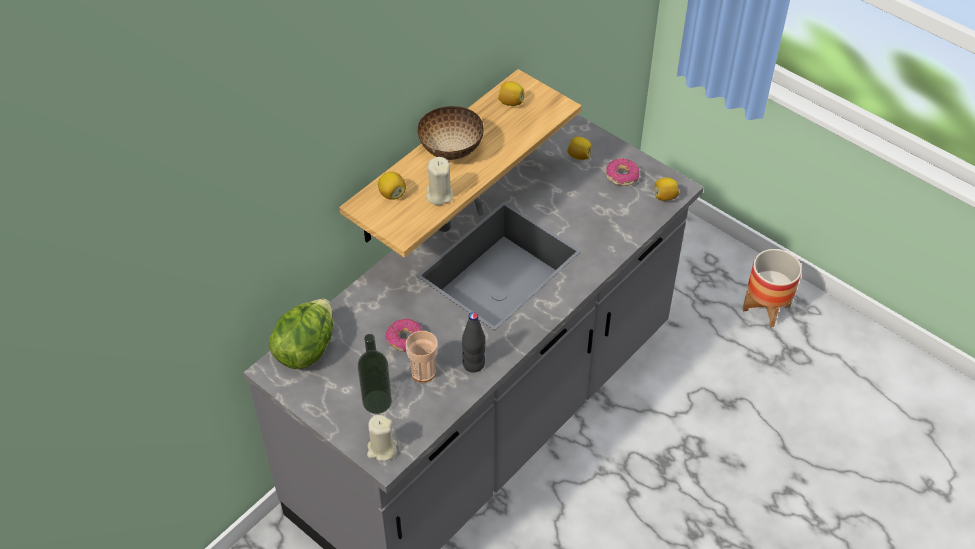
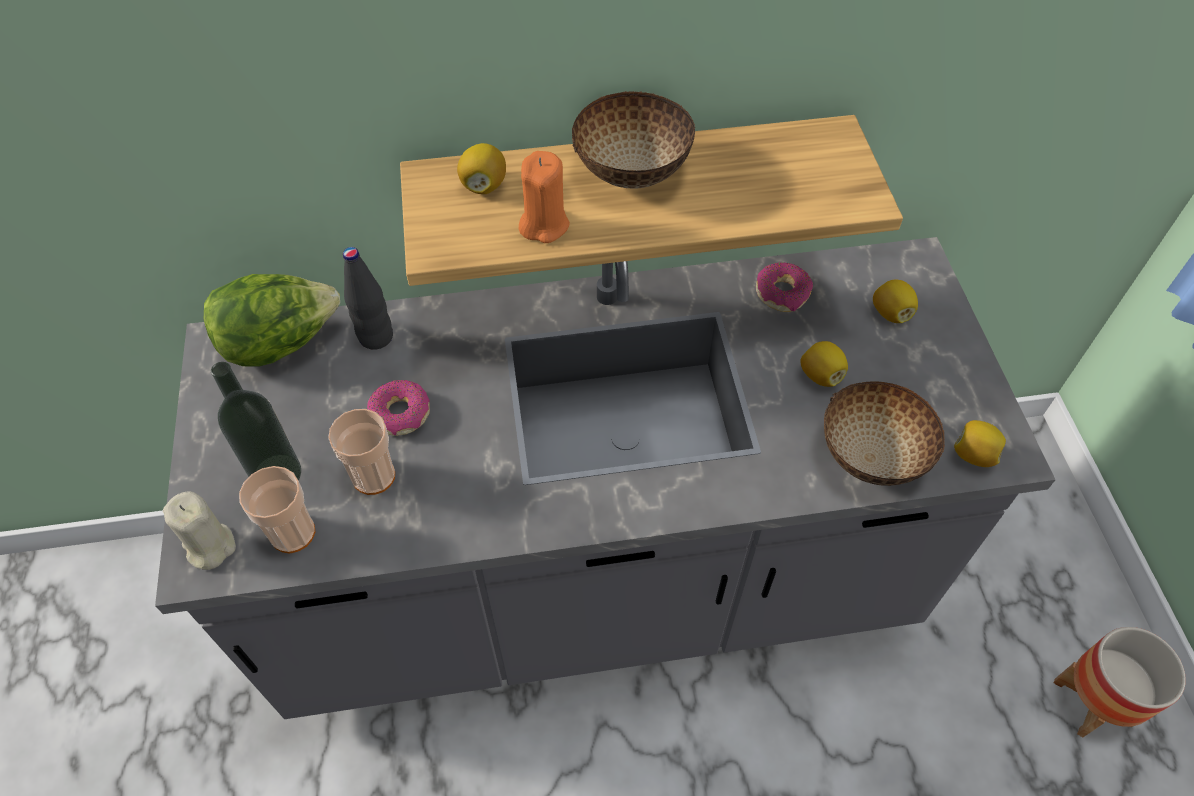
camera: 40 degrees right, 5 degrees up
beige candle [426,157,453,205] -> orange candle [519,151,570,243]
black bottle [462,312,485,373] -> black bottle moved to [343,247,393,349]
lemon [498,81,524,106] -> lemon moved to [801,341,848,387]
donut [606,158,639,186] -> donut moved to [756,262,813,312]
none -> cup [239,466,315,553]
none -> bowl [824,381,945,486]

